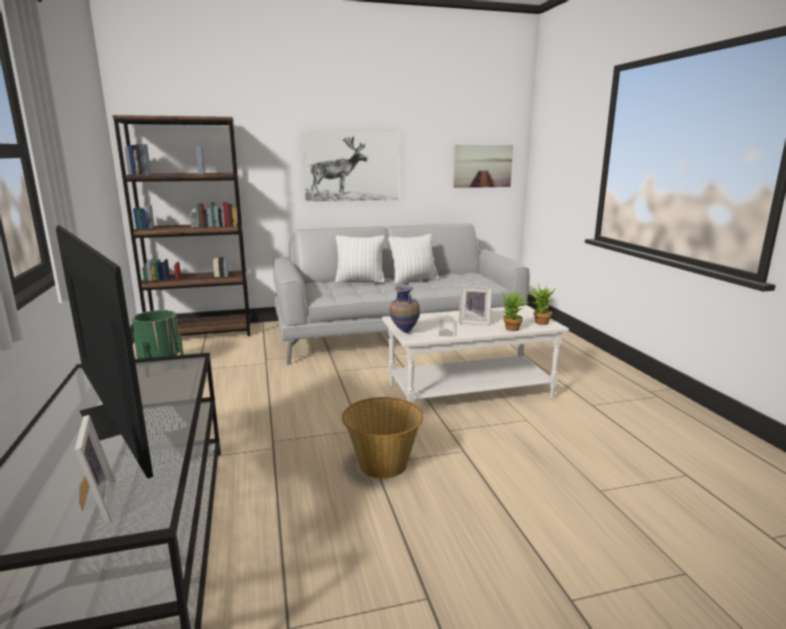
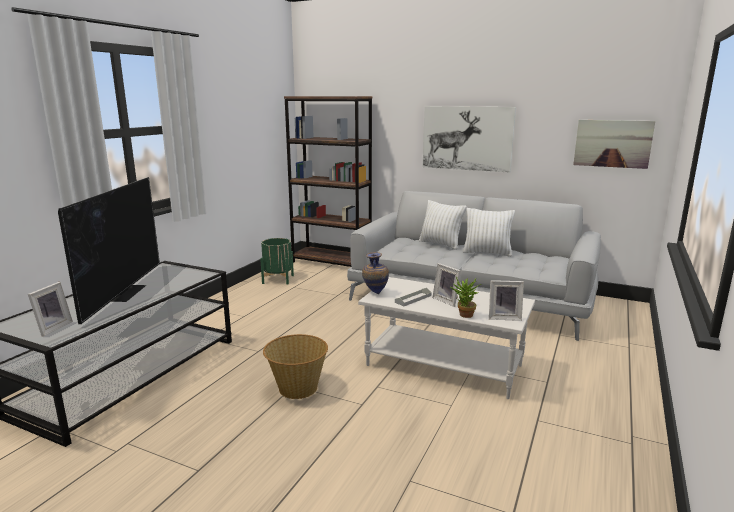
camera: 40 degrees right, 0 degrees up
potted plant [526,284,556,325] -> picture frame [489,280,524,321]

